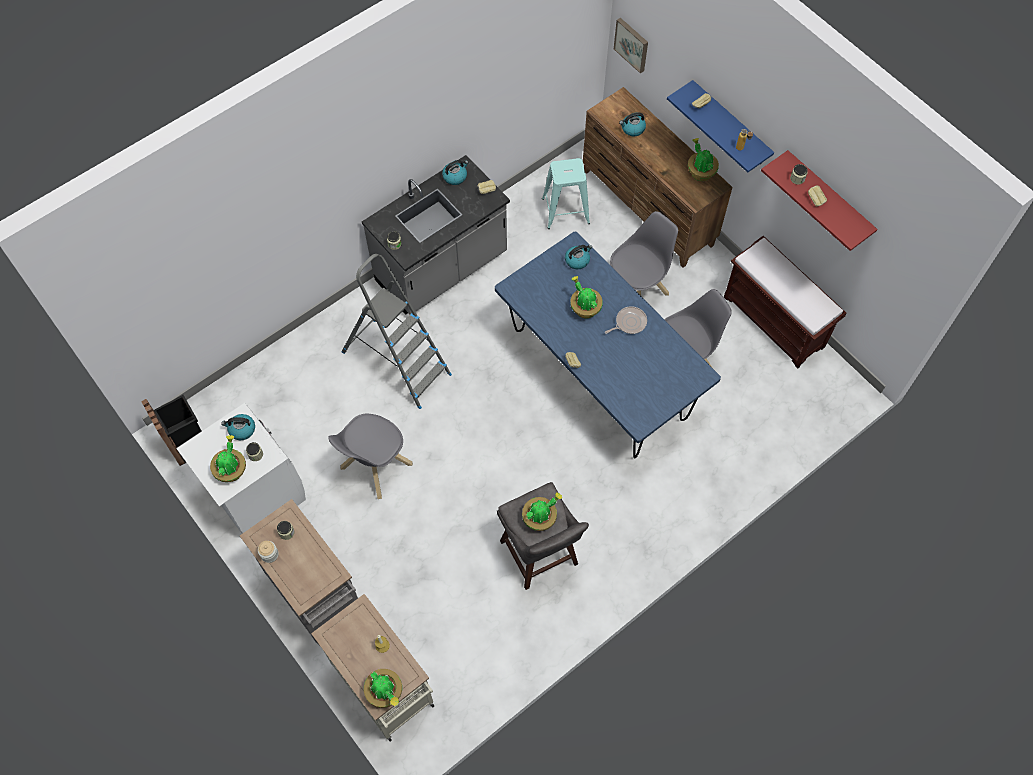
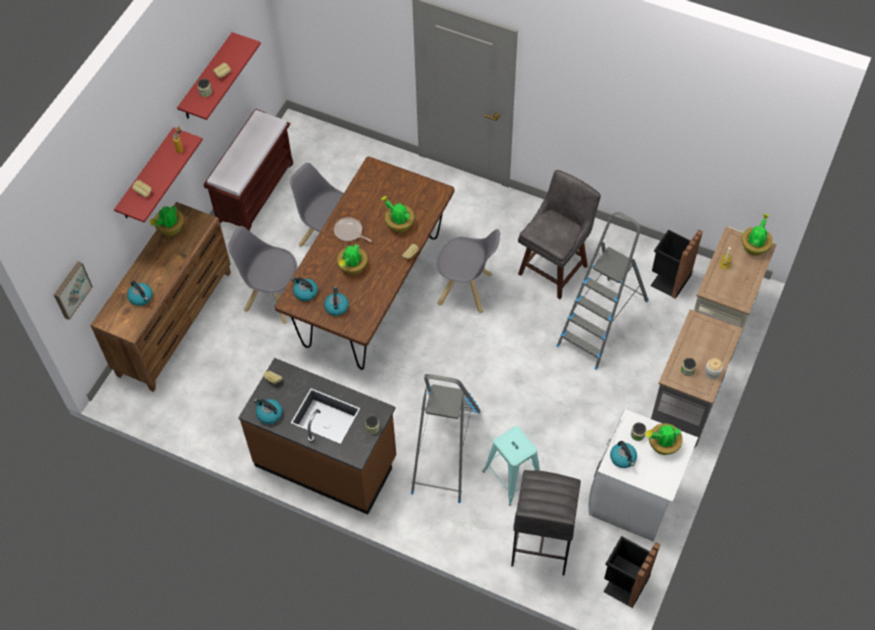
camera: 115 degrees left, 5 degrees down
grey chair [328,414,413,499] -> grey chair moved to [437,229,500,313]
grey counter [362,155,510,315] -> brown counter [238,358,396,515]
blue dining table [495,232,721,459] -> brown dining table [275,156,454,370]
potted plant [522,493,562,531] -> potted plant moved to [381,196,414,233]
turquoise stool [542,158,590,229] -> turquoise stool moved to [483,426,540,506]
blue shelf [667,80,774,173] -> red shelf [114,127,203,223]
none -> kettle [324,287,349,316]
none -> grey stool [511,470,581,575]
none -> grey step ladder [557,212,649,370]
none -> black trash can [650,229,703,299]

